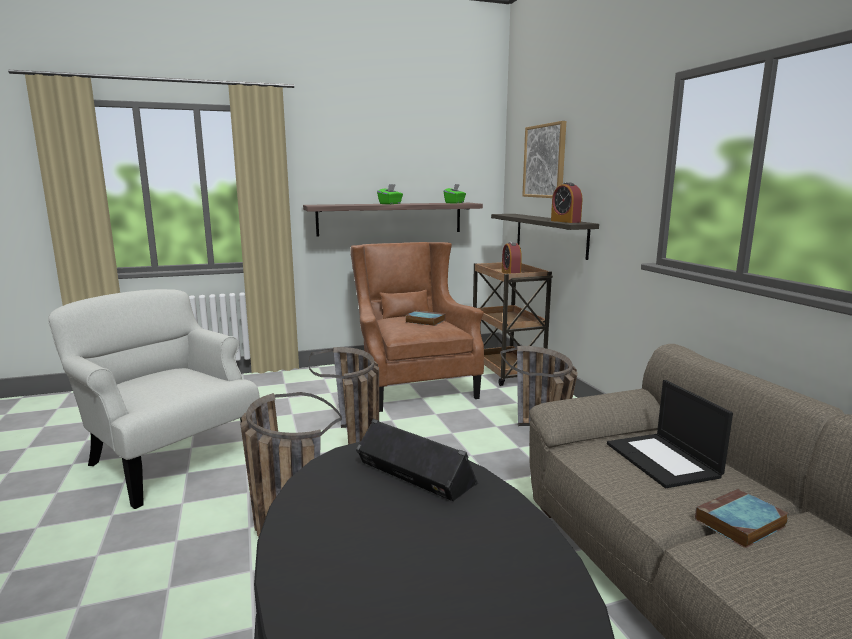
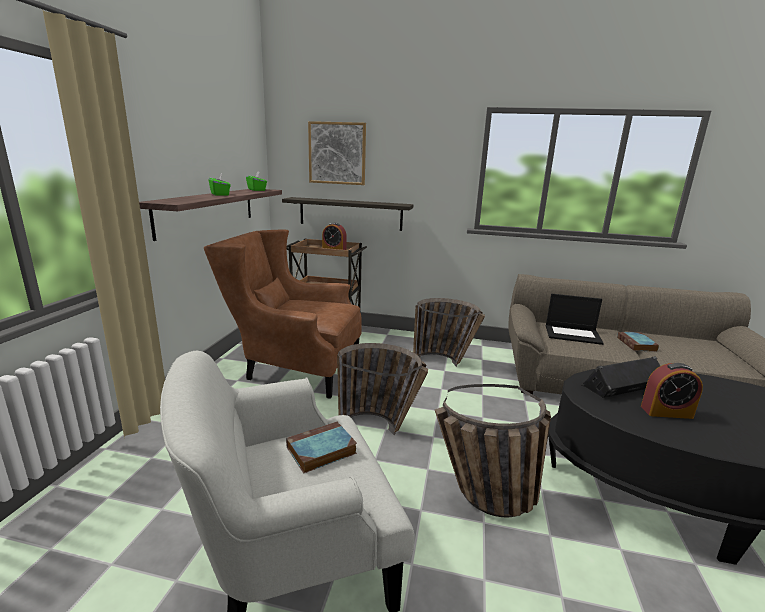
camera: 60 degrees left, 5 degrees up
book [406,310,446,326] -> book moved to [286,421,357,473]
alarm clock [551,182,582,223] -> alarm clock moved to [641,363,703,419]

